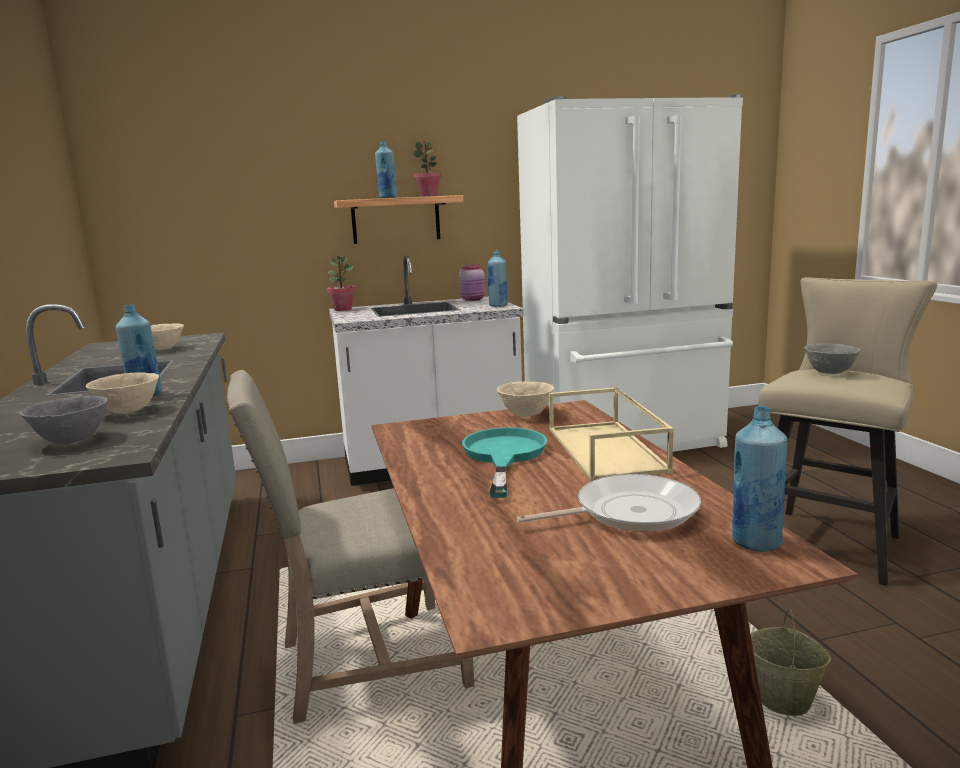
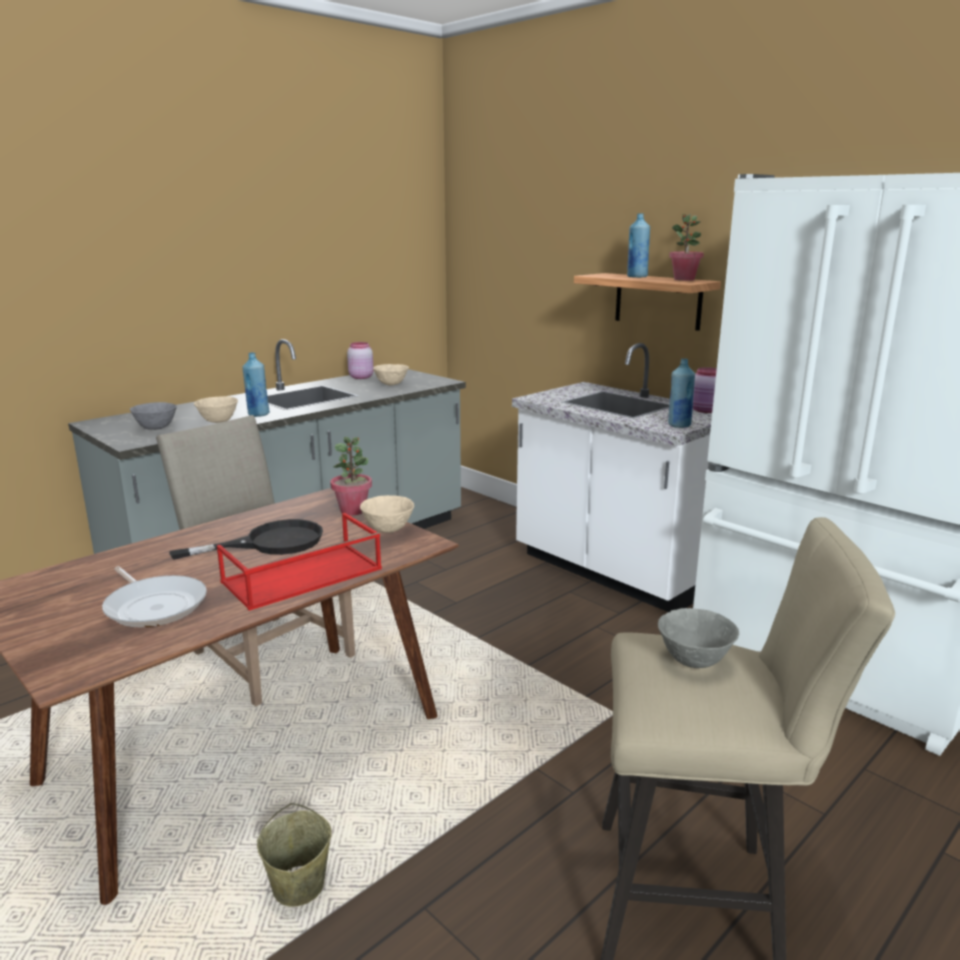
camera: 60 degrees right, 5 degrees up
potted plant [327,256,355,311] -> potted plant moved to [330,437,372,516]
turquoise frying pan [462,427,547,498] -> black frying pan [169,519,323,560]
beige tray [549,387,674,481] -> red tray [217,513,382,611]
blue bottle [732,406,788,552] -> none
none -> pink jar [347,342,374,379]

